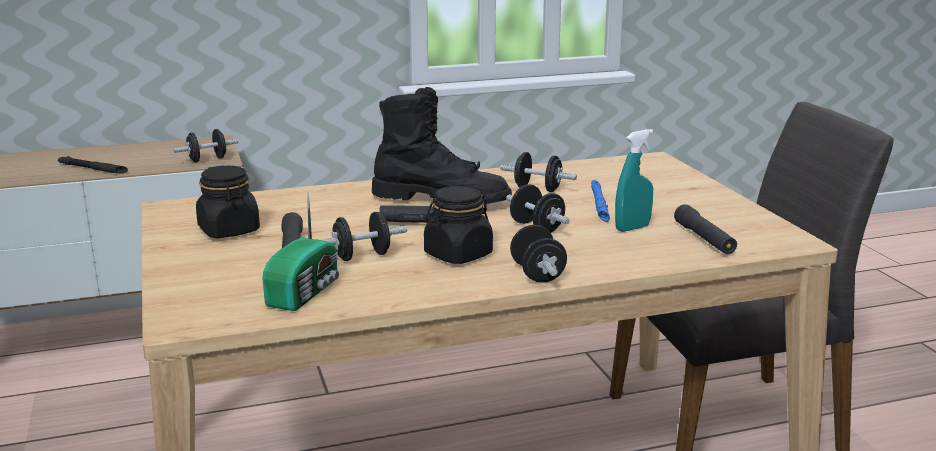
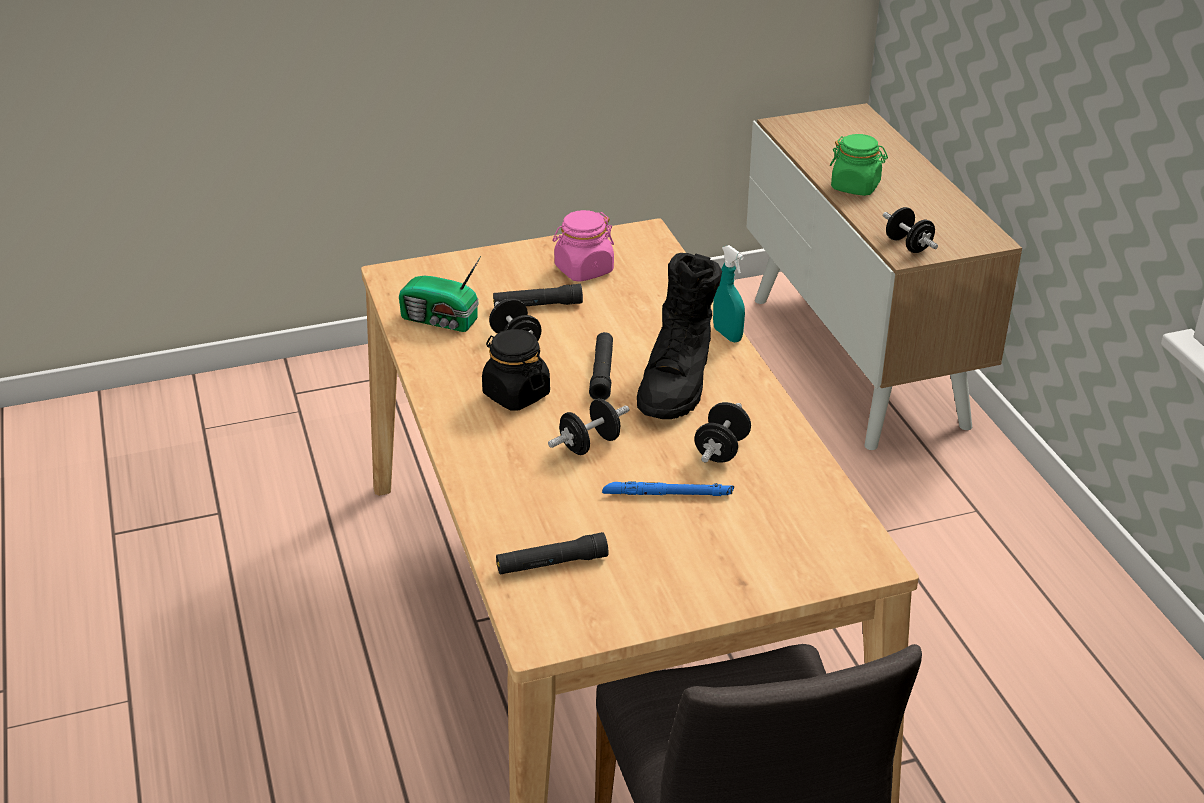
camera: 90 degrees right, 15 degrees up
black flashlight [58,156,128,174] -> green jar [830,134,888,196]
black jar [196,165,260,238] -> pink jar [553,210,614,282]
black dumbbell [510,225,567,283] -> none
turquoise spray bottle [615,129,653,232] -> turquoise spray bottle moved to [713,245,745,342]

